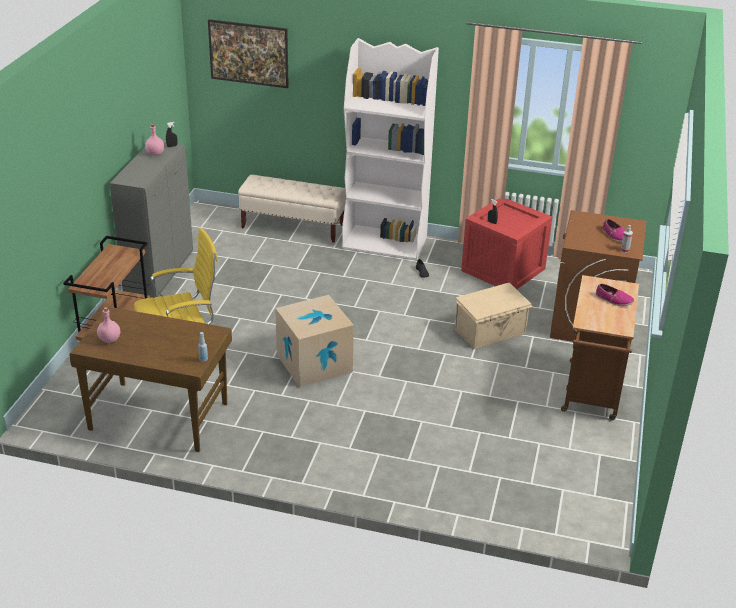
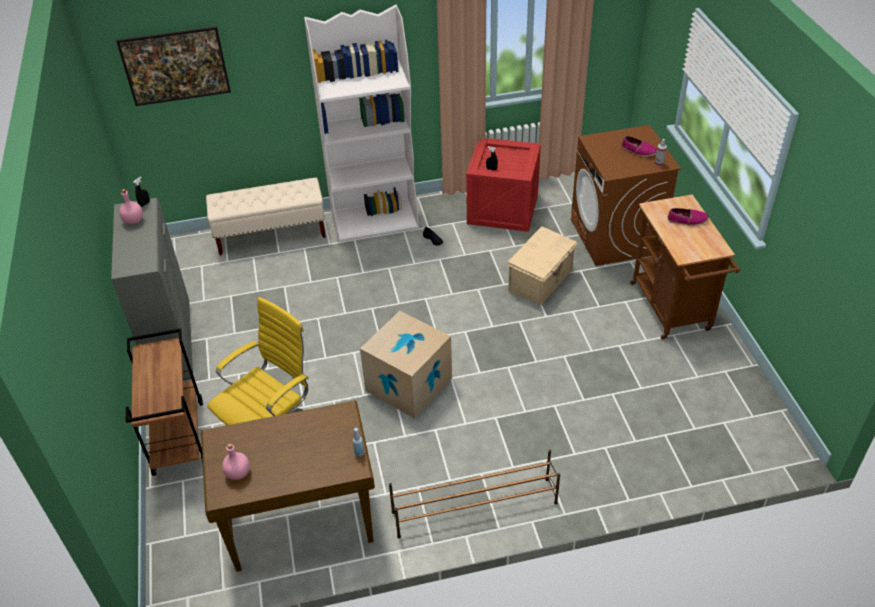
camera: 25 degrees left, 10 degrees up
none -> brown shoe rack [389,450,560,538]

